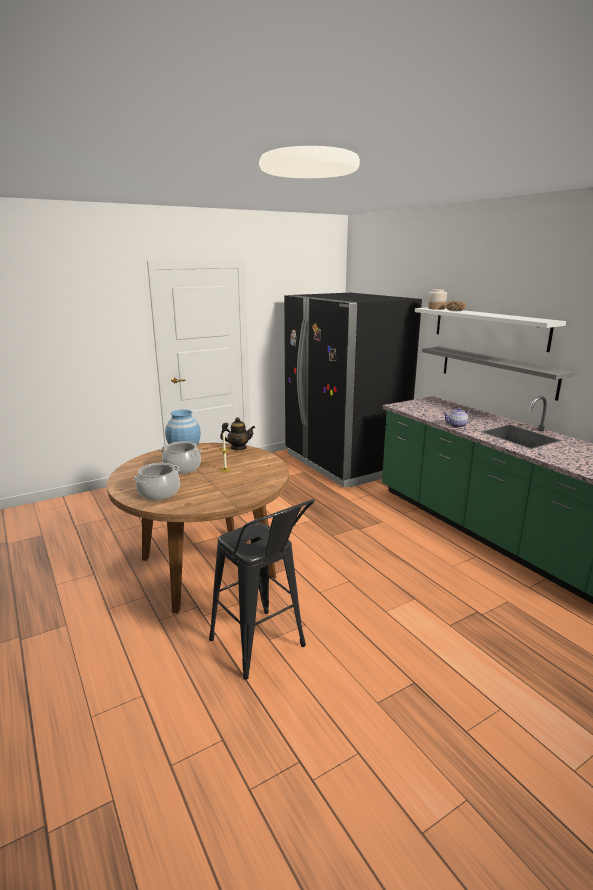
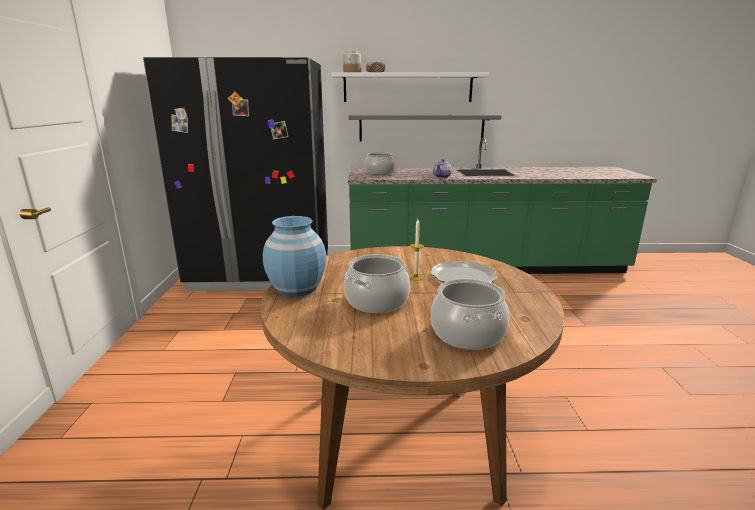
camera: 60 degrees left, 0 degrees up
black stool [209,499,315,680] -> none
teapot [220,417,255,450] -> none
none -> cooking pot [365,152,395,175]
none -> plate [431,261,498,283]

